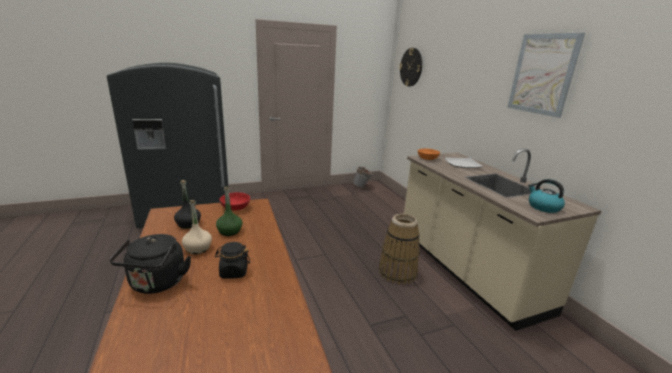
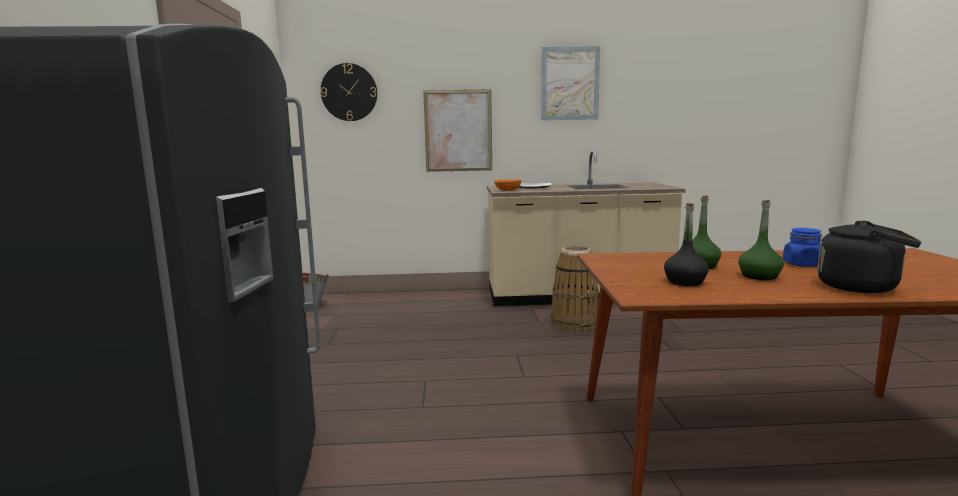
camera: 70 degrees left, 10 degrees down
beige bottle [182,200,212,254] -> green bottle [738,200,784,280]
black jar [215,242,250,279] -> blue jar [783,228,822,267]
red bowl [219,192,250,211] -> none
kettle [528,179,565,213] -> none
none -> picture [423,90,492,172]

